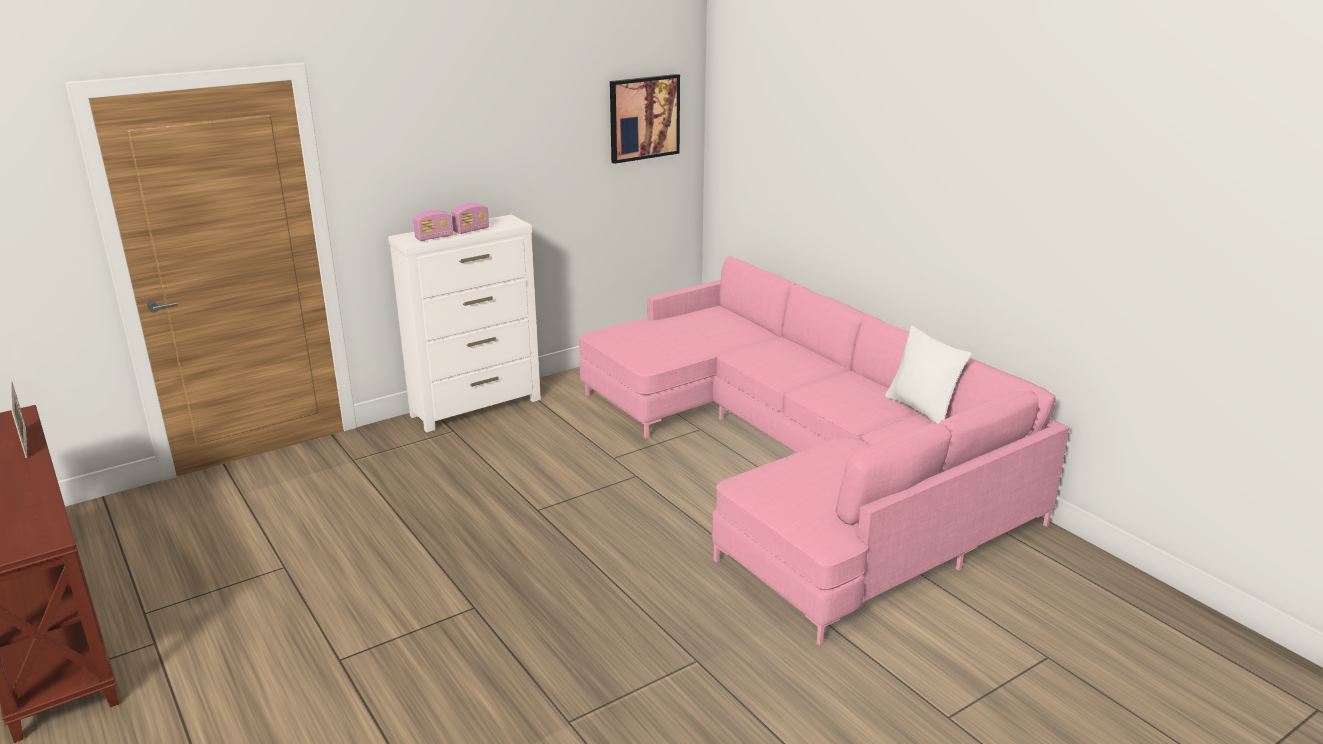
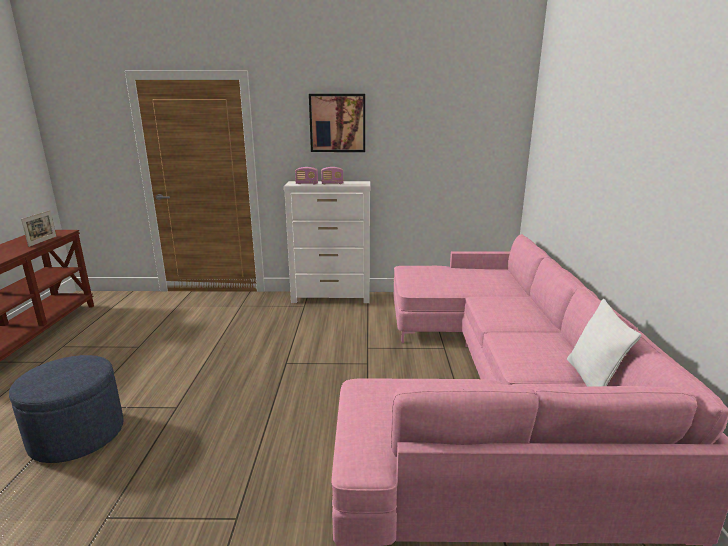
camera: 35 degrees right, 5 degrees down
picture [610,74,680,164] -> picture moved to [309,94,365,152]
none -> blue ottoman [9,355,124,463]

